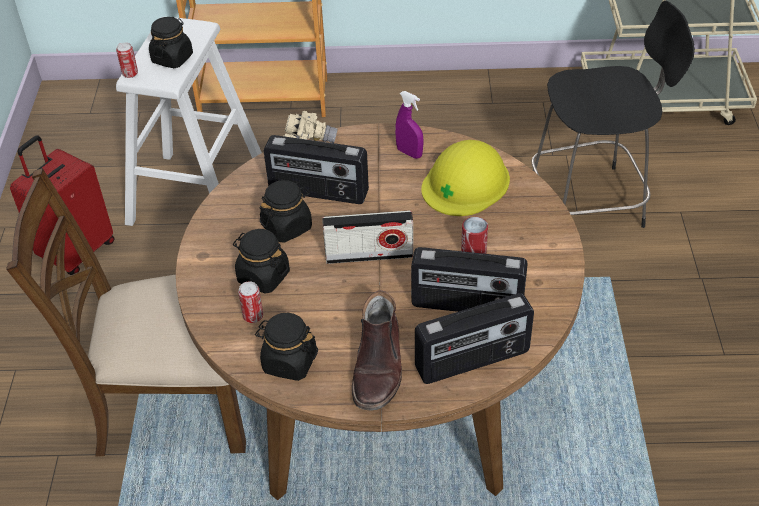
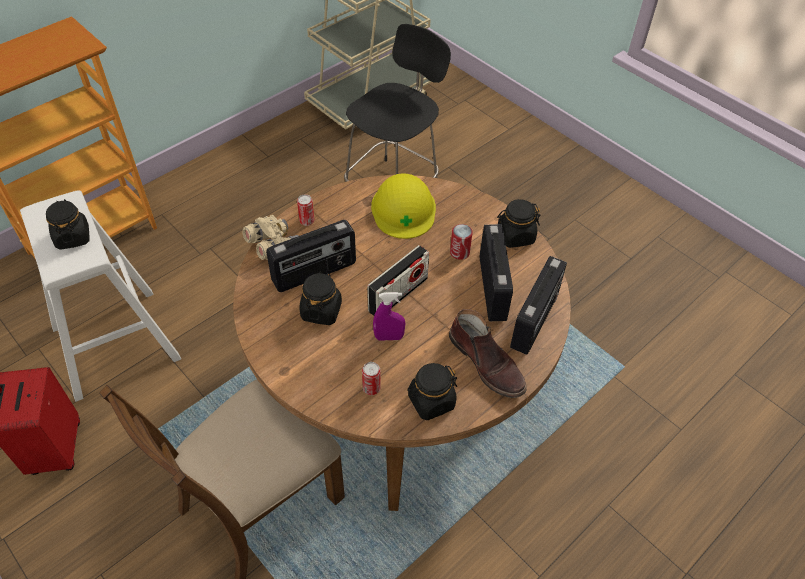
camera: 45 degrees left, 5 degrees up
can [116,42,138,78] -> can moved to [297,194,314,226]
black jar [233,229,290,294] -> black jar moved to [497,199,541,248]
purple spray bottle [395,91,423,159] -> purple spray bottle moved to [373,292,405,340]
radio [411,247,528,312] -> radio turned 60 degrees counterclockwise [480,224,513,321]

